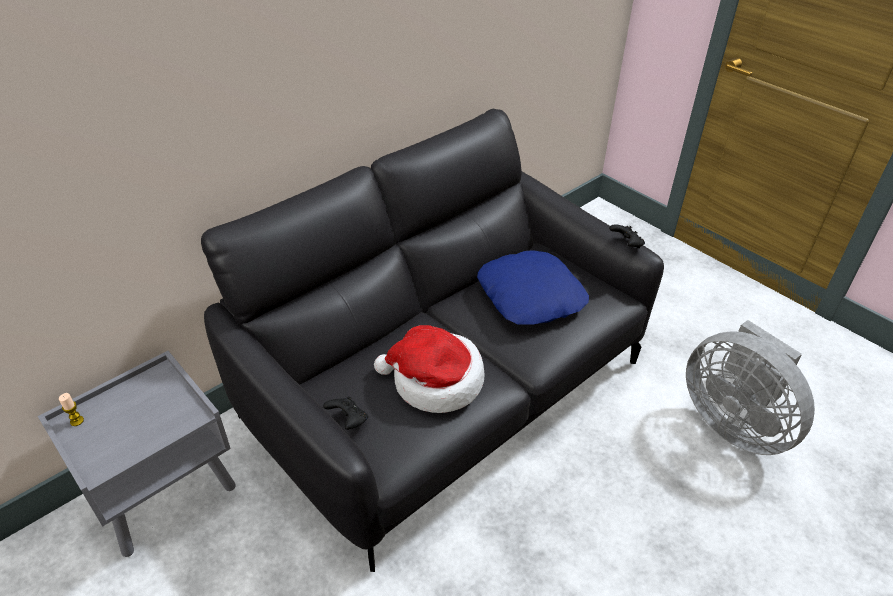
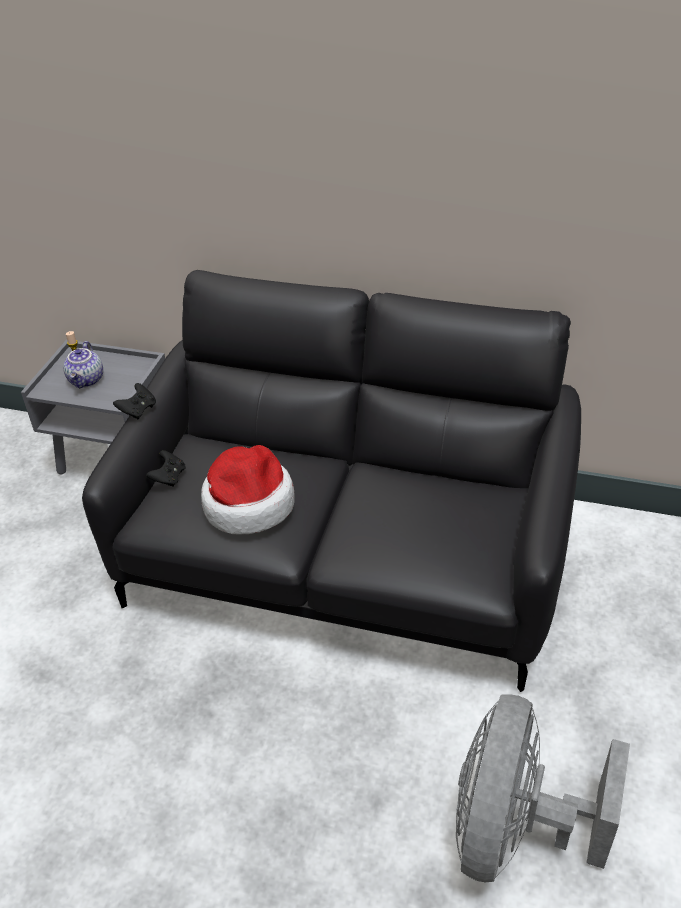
camera: 60 degrees right, 0 degrees up
blue pillow [477,250,589,324] -> none
black game controller [609,224,645,248] -> black game controller moved to [113,383,156,419]
none -> teapot [63,341,103,388]

